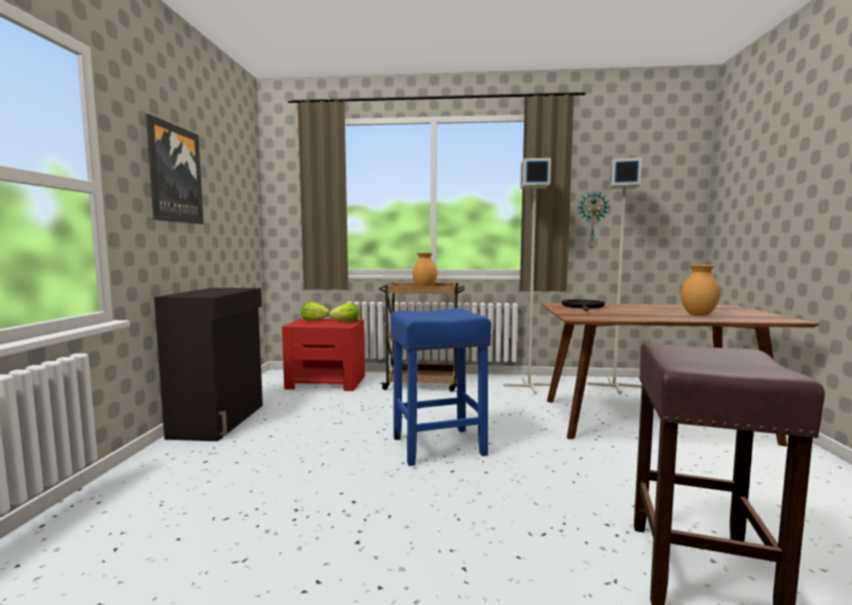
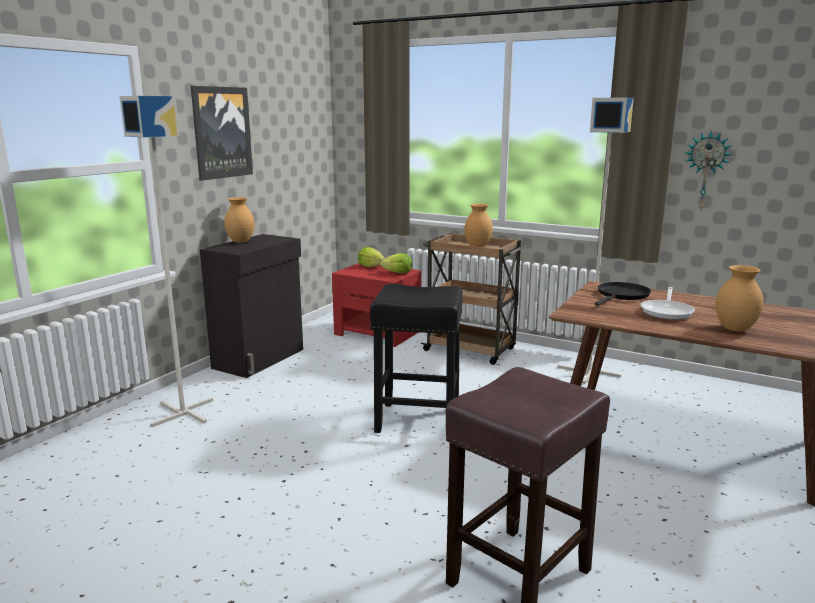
camera: 25 degrees right, 10 degrees up
blue stool [390,308,491,466] -> black stool [370,284,463,433]
grey floor lamp [587,157,642,394] -> grey floor lamp moved to [119,96,213,427]
none -> brown vase [224,197,255,243]
none -> frying pan [641,287,695,320]

